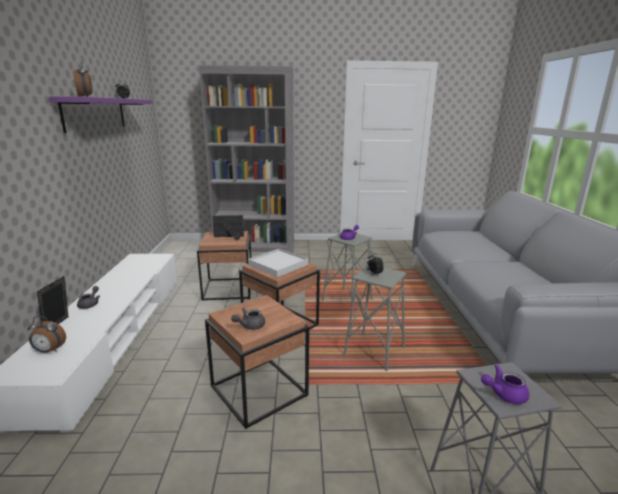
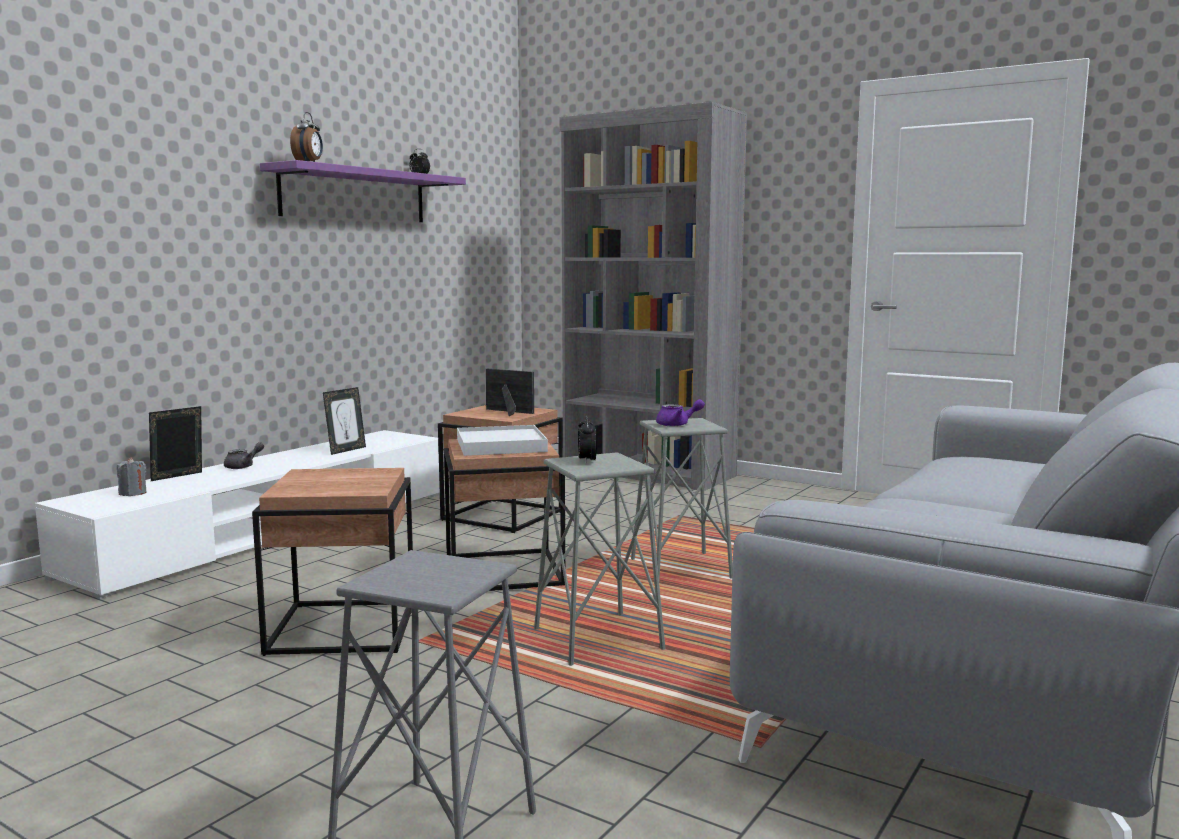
camera: 35 degrees right, 10 degrees down
alarm clock [27,316,66,353] -> grey candle [117,457,147,496]
grey teapot [231,307,265,330] -> none
purple teapot [481,365,529,404] -> none
none -> picture frame [323,387,366,455]

